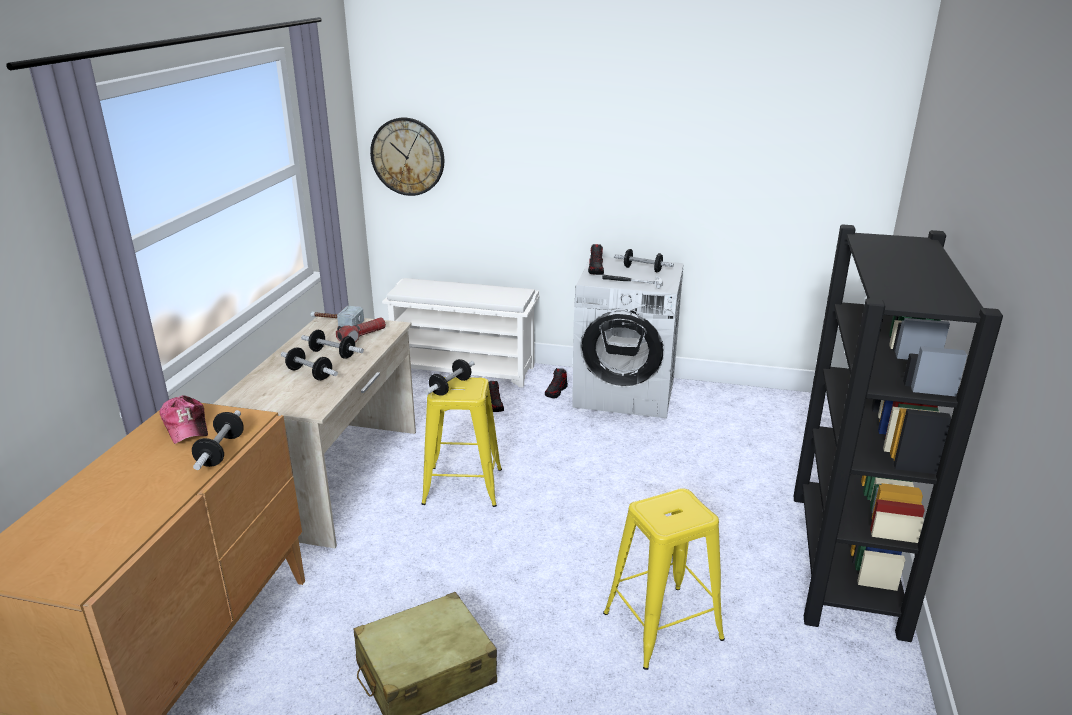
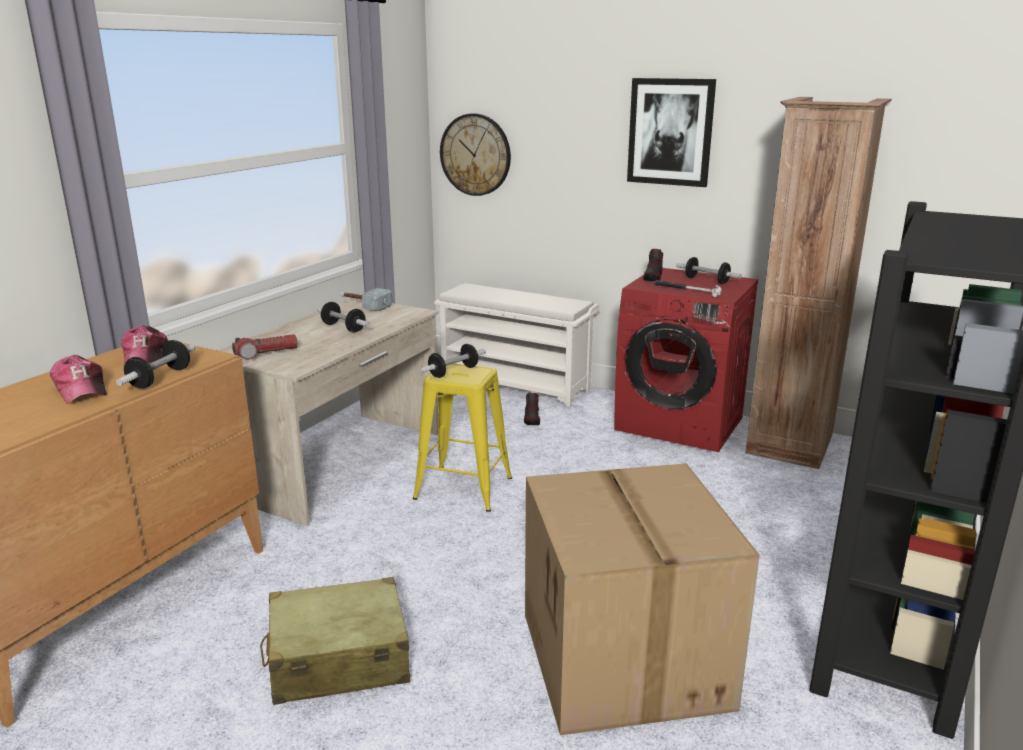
camera: 15 degrees right, 5 degrees down
dumbbell [281,347,338,380] -> none
flashlight [336,317,386,343] -> flashlight moved to [232,334,298,360]
shoe [545,368,568,399] -> none
white washing machine [573,257,684,418] -> red washing machine [614,268,758,452]
yellow stool [603,488,725,670] -> cardboard box [525,463,760,735]
none -> cap [50,355,107,404]
none -> picture [627,78,716,187]
none -> brown cabinet [745,97,892,469]

